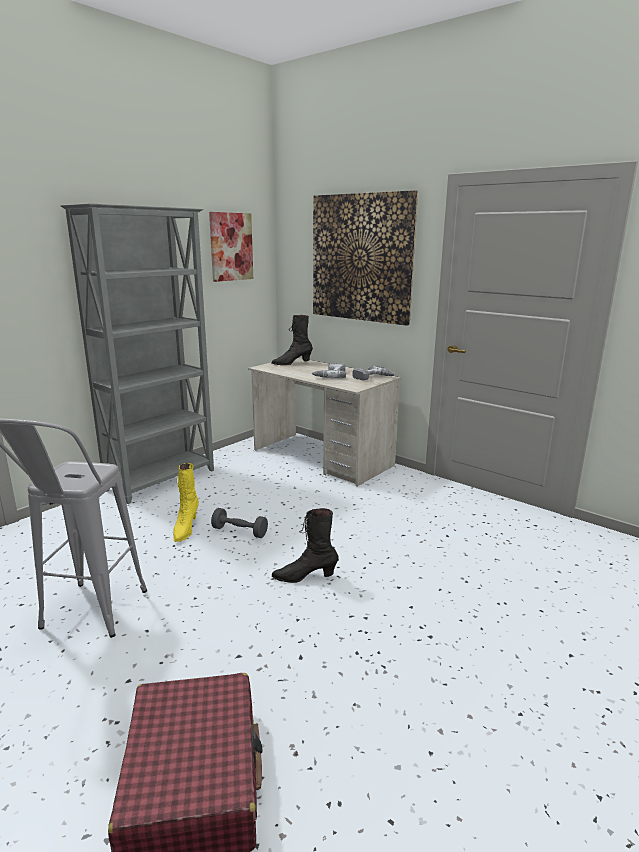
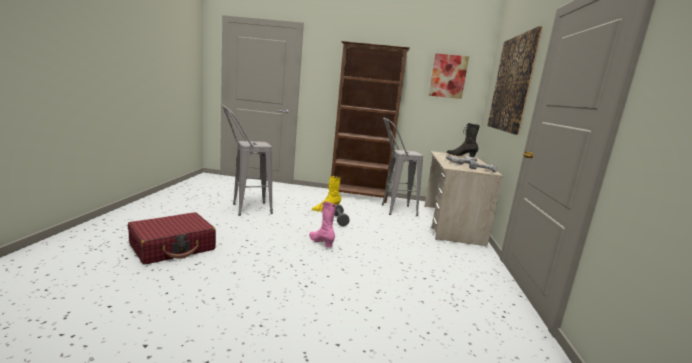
camera: 55 degrees right, 5 degrees down
grey bookcase [60,203,214,504] -> brown bookcase [331,41,410,203]
black boot [272,508,339,583] -> pink boot [309,201,336,247]
none -> grey stool [382,118,423,216]

